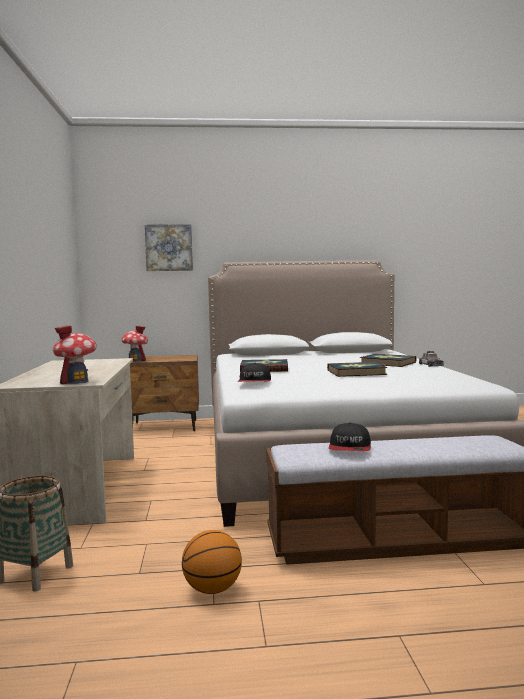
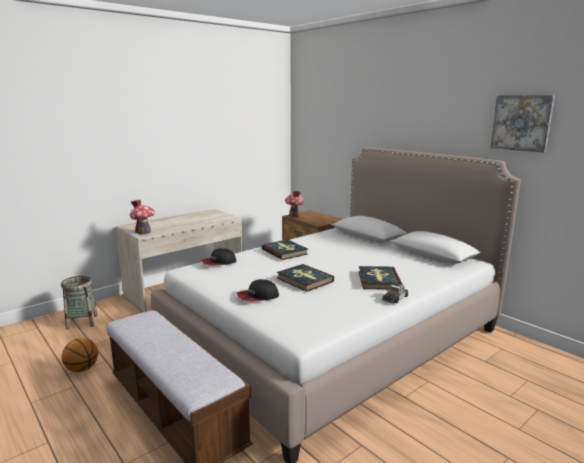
camera: 55 degrees right, 10 degrees up
picture [145,224,193,271] -> picture moved to [490,95,555,153]
cap [329,422,371,451] -> cap moved to [237,279,279,301]

